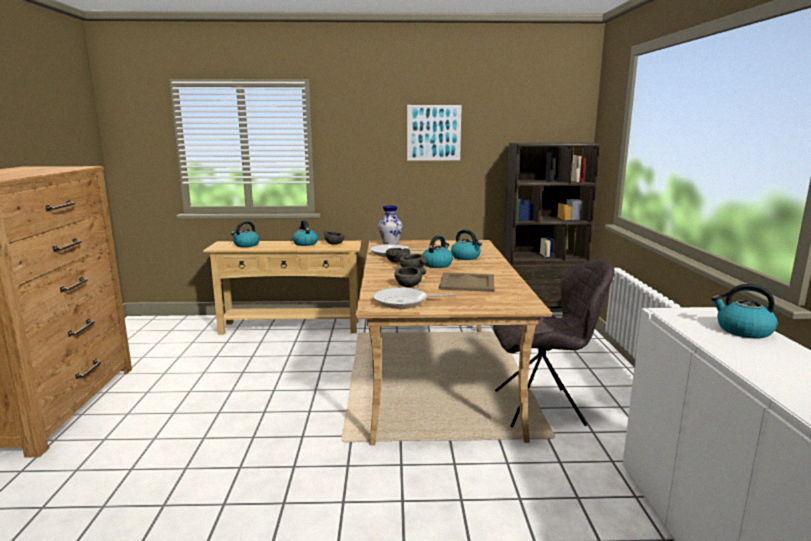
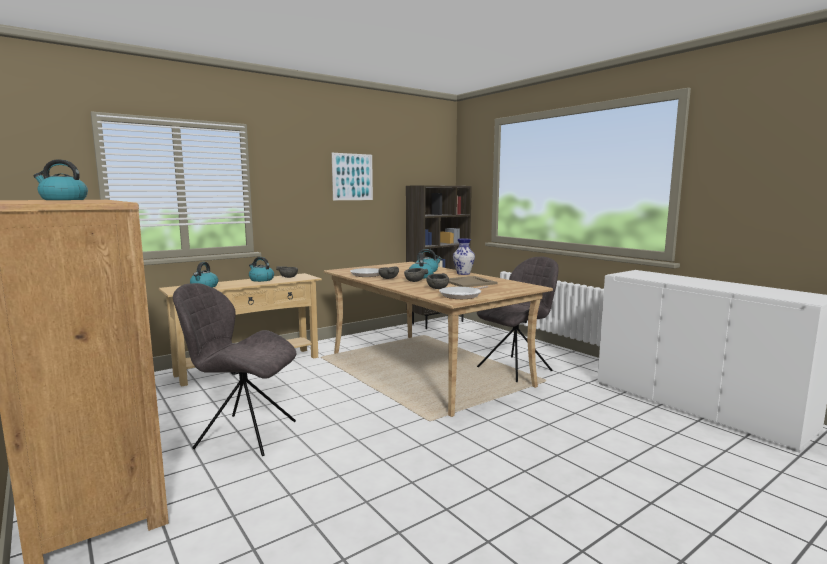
camera: 35 degrees left, 5 degrees down
vase [378,205,403,244] -> vase moved to [453,239,475,275]
kettle [711,284,778,339] -> kettle moved to [33,159,88,200]
none -> grey chair [173,283,297,456]

